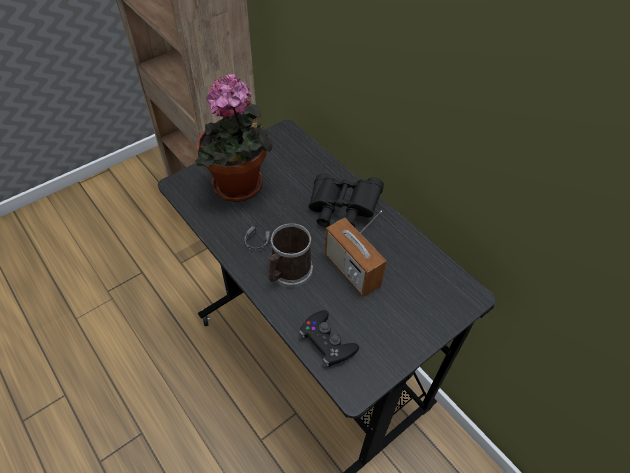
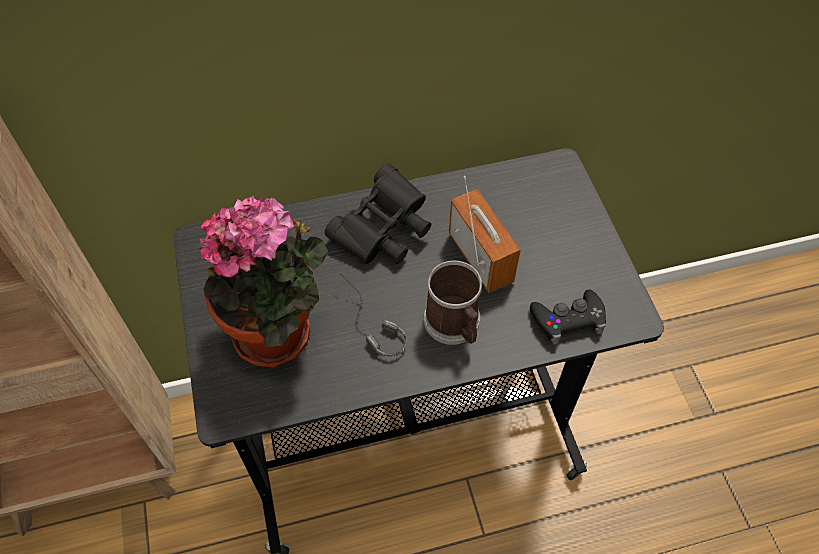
camera: 65 degrees left, 5 degrees up
radio [325,211,387,297] -> radio turned 105 degrees counterclockwise [449,176,521,293]

